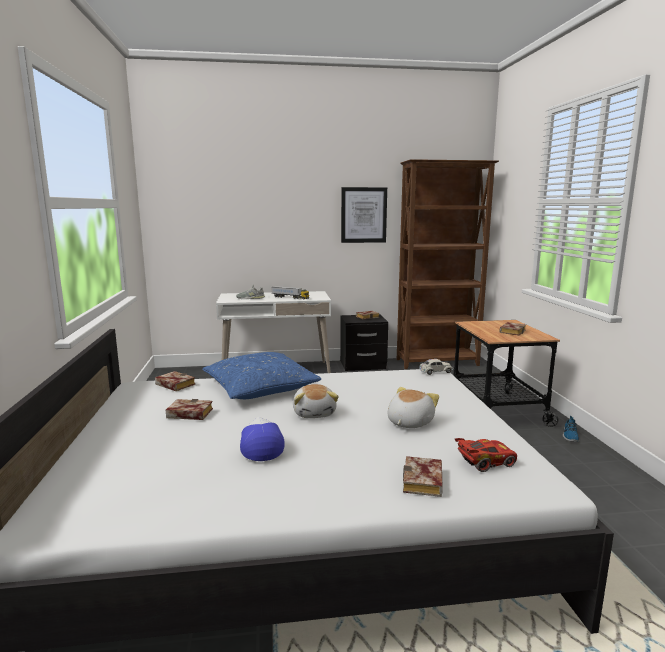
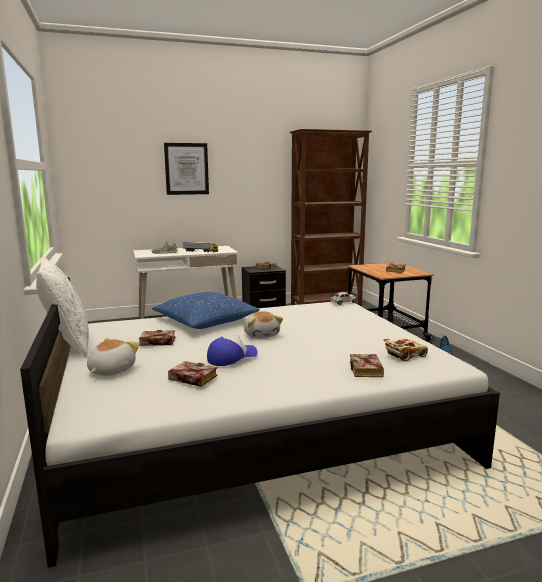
camera: 10 degrees left, 0 degrees up
book [155,371,195,391] -> book moved to [168,361,217,387]
cap [240,417,285,461] -> cap turned 75 degrees clockwise [207,335,258,366]
picture [341,187,387,243] -> picture moved to [164,143,209,195]
plush toy [388,387,439,428] -> plush toy moved to [87,338,139,376]
red toy car [455,438,517,472] -> beige toy car [383,339,428,361]
none -> white pillow [36,256,89,356]

